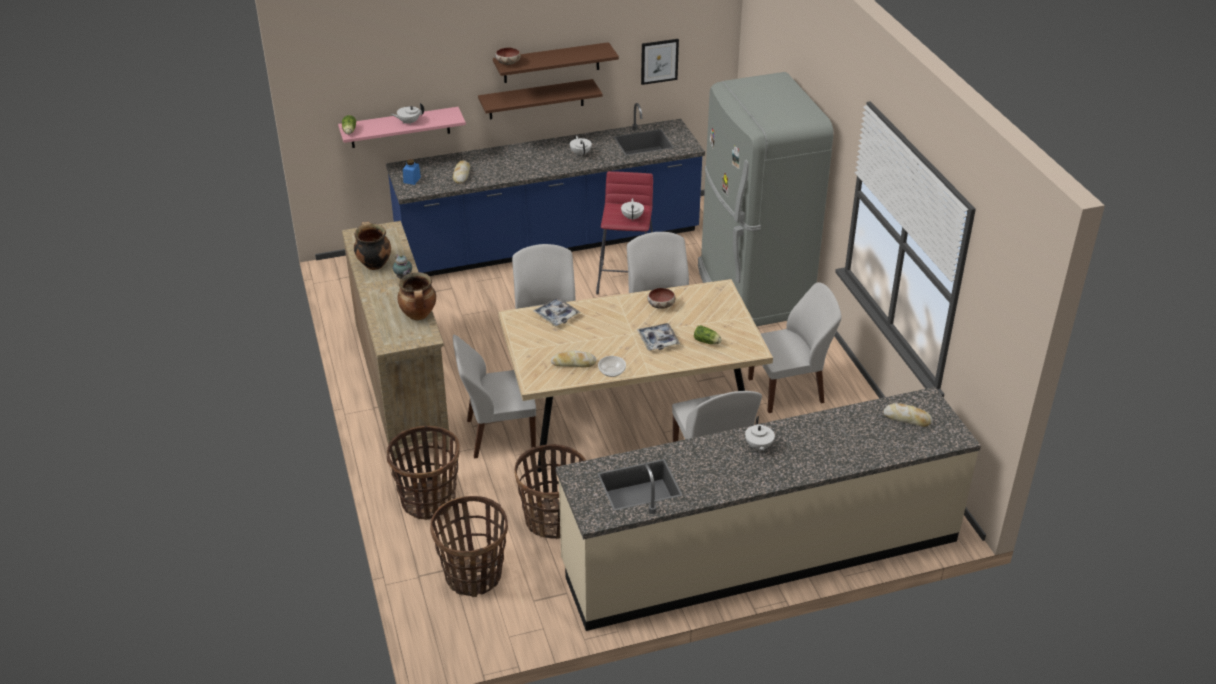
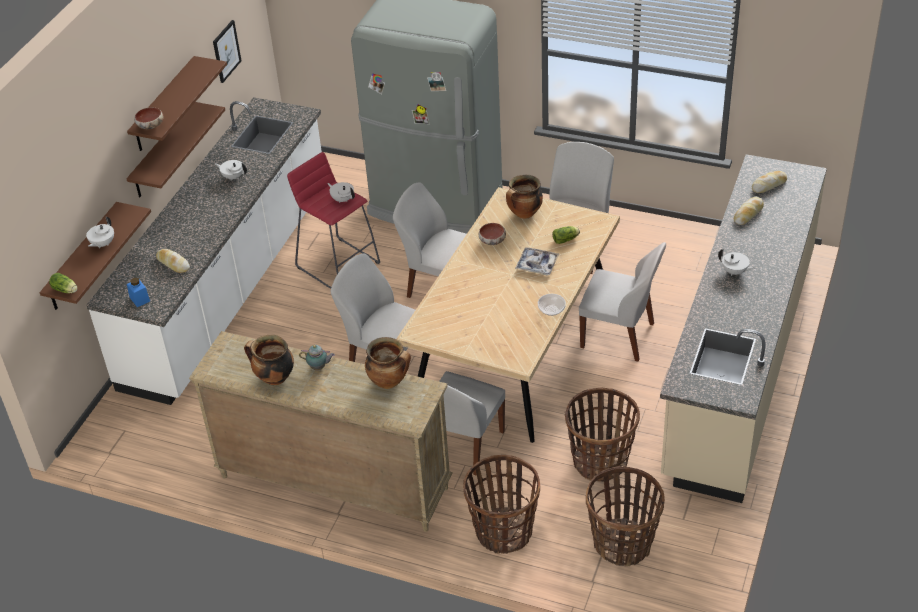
camera: 50 degrees left, 5 degrees up
pink shelf [338,107,466,148] -> brown shelf [40,202,151,310]
blue counter [386,103,705,276] -> white counter [86,97,322,405]
tray [533,298,581,326] -> none
bread [551,350,596,367] -> bread moved to [734,197,764,225]
none -> cooking pot [506,175,543,219]

